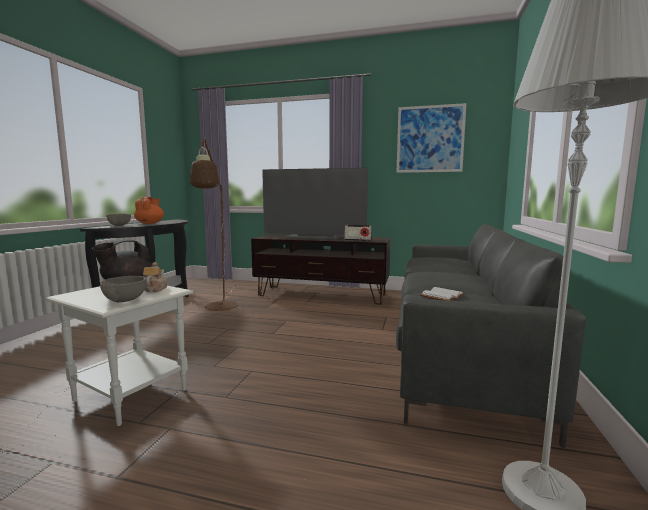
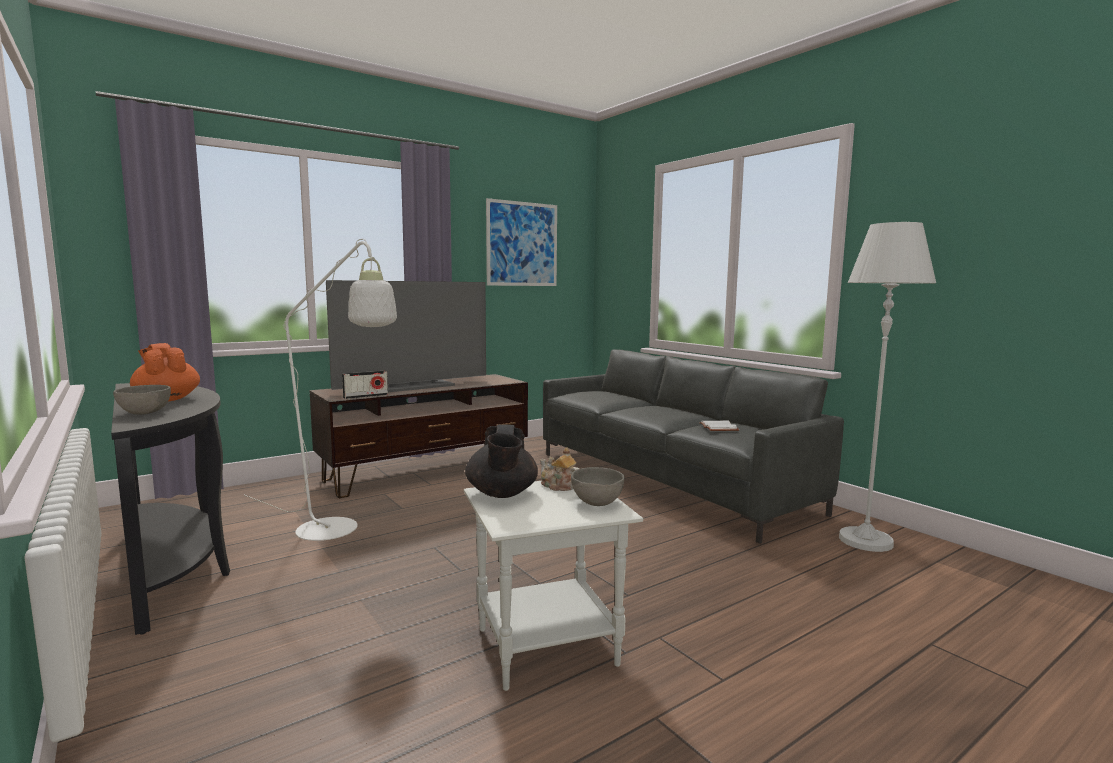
camera: 50 degrees left, 0 degrees up
brown floor lamp [190,137,238,311] -> white floor lamp [245,239,397,541]
radio [345,225,372,241] -> radio moved to [342,371,388,399]

